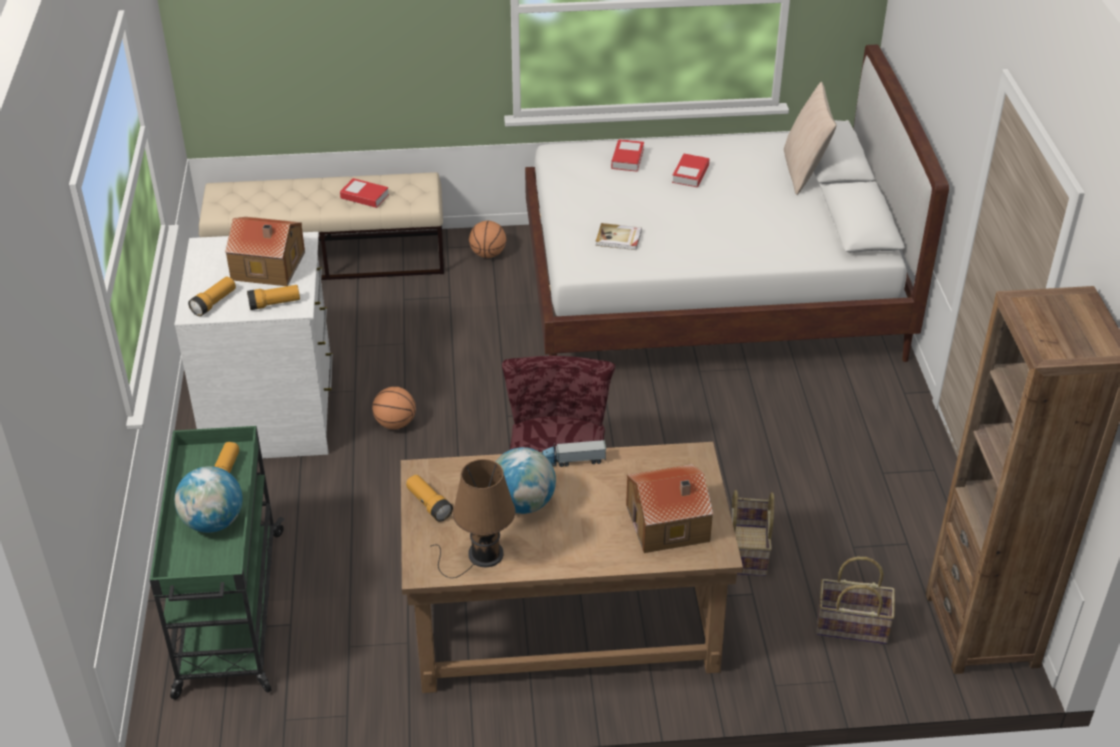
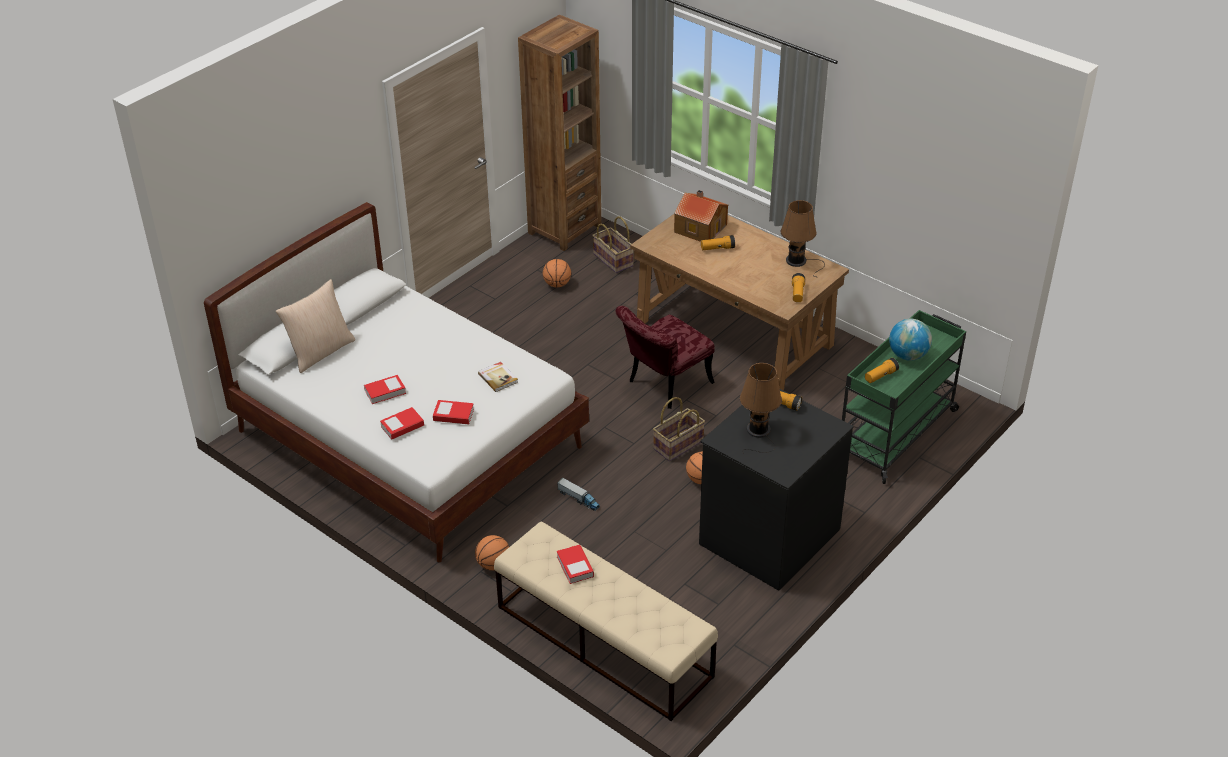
camera: 135 degrees left, 0 degrees up
white dresser [174,232,333,458] -> black dresser [699,389,854,591]
flashlight [188,276,236,316] -> flashlight moved to [701,235,735,250]
toy house [225,217,305,286] -> brown table lamp [740,363,782,454]
globe [496,447,556,514] -> none
toy truck [542,440,606,467] -> toy truck moved to [557,478,600,511]
basket [731,490,774,576] -> basket moved to [653,397,705,461]
none -> book [433,400,474,424]
none -> basketball [543,259,571,288]

